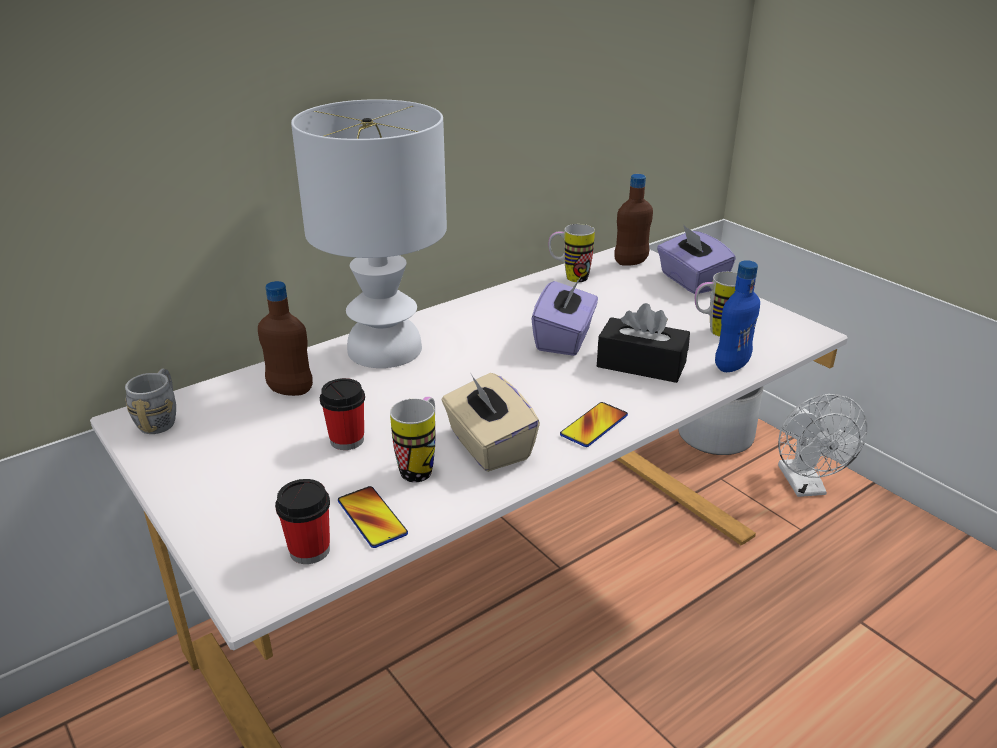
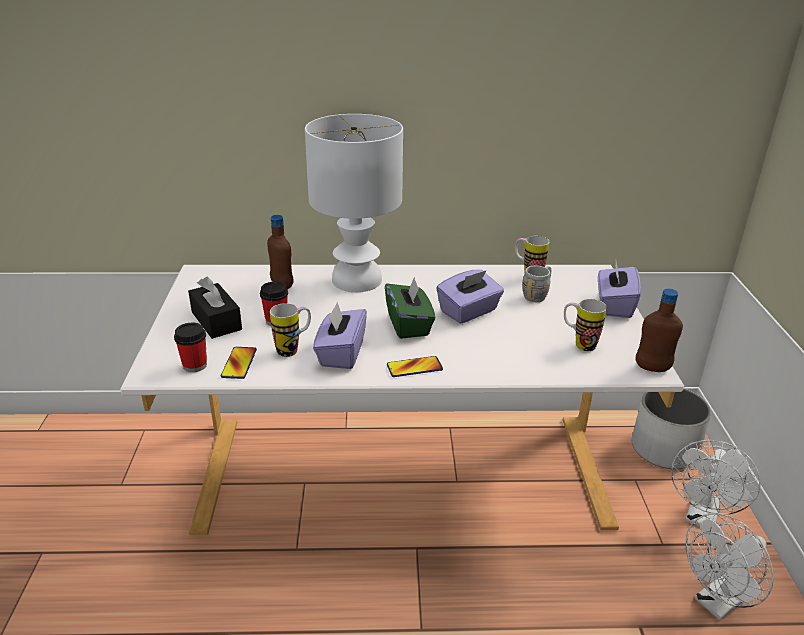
camera: 35 degrees right, 0 degrees up
grey mug [125,369,176,434] -> grey mug moved to [522,265,551,302]
beige tissue box [442,373,540,472] -> purple tissue box [313,302,367,369]
black tissue box [597,303,690,383] -> black tissue box moved to [188,276,242,339]
brown bottle [614,174,653,266] -> brown bottle moved to [635,289,683,372]
blue bottle [715,260,760,372] -> none
none -> green tissue box [385,276,435,339]
none -> white fan [686,513,774,620]

